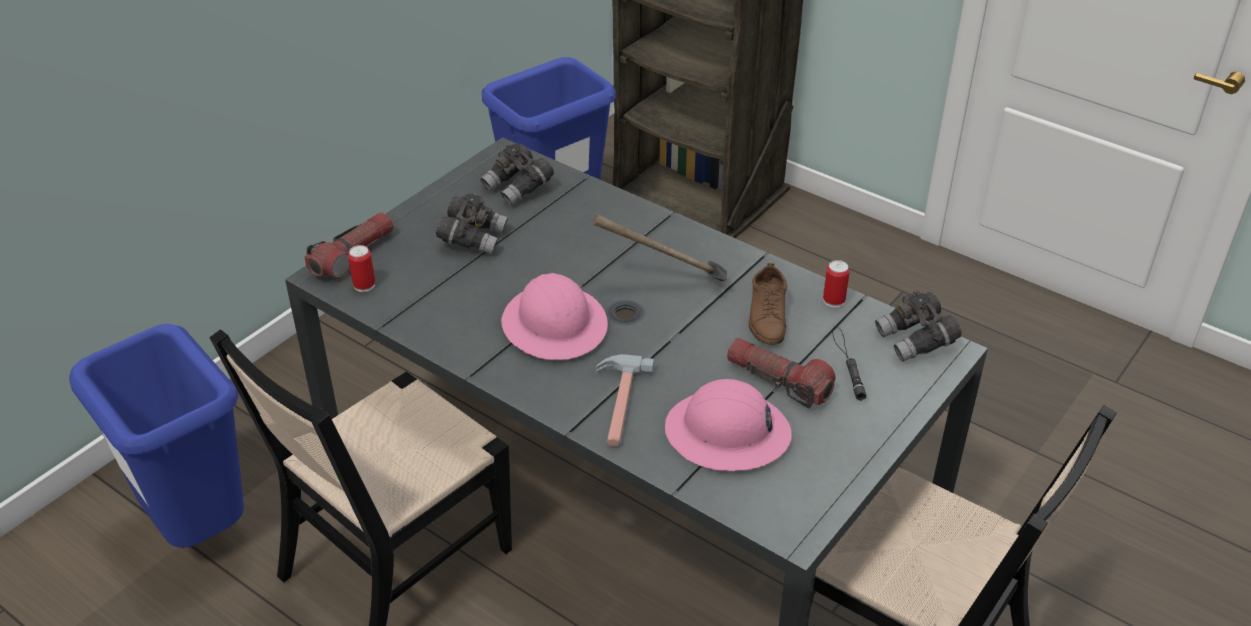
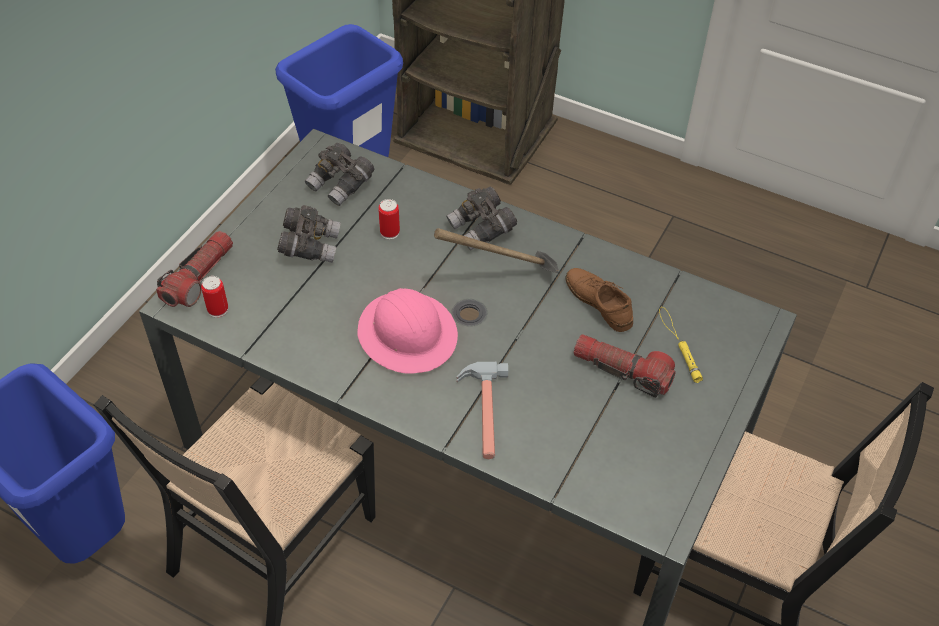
camera: 10 degrees left, 10 degrees up
pink hard hat [665,379,792,471] -> none
brown shoe [749,263,787,345] -> brown shoe turned 150 degrees clockwise [565,268,633,332]
can [823,260,850,308] -> can moved to [378,199,400,239]
black flashlight [832,326,866,401] -> yellow flashlight [659,307,703,383]
grey binoculars [875,291,962,362] -> grey binoculars moved to [446,187,517,251]

